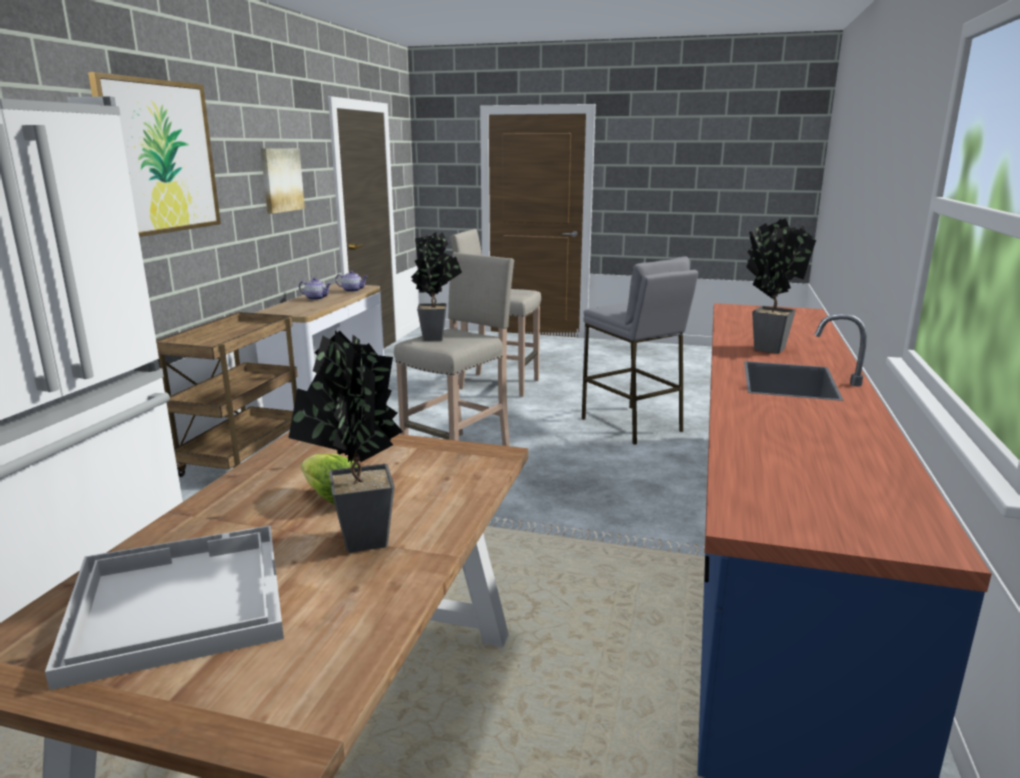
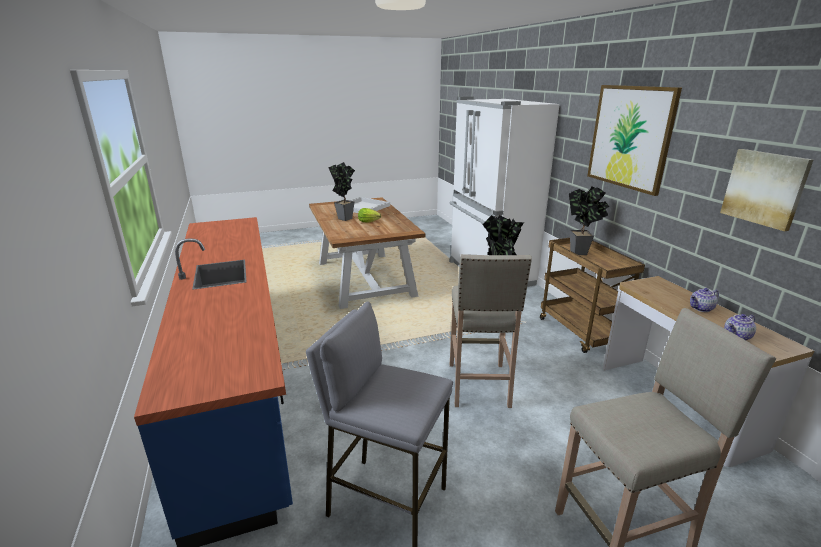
camera: 145 degrees right, 5 degrees up
potted plant [746,218,816,354] -> potted plant moved to [569,186,609,255]

